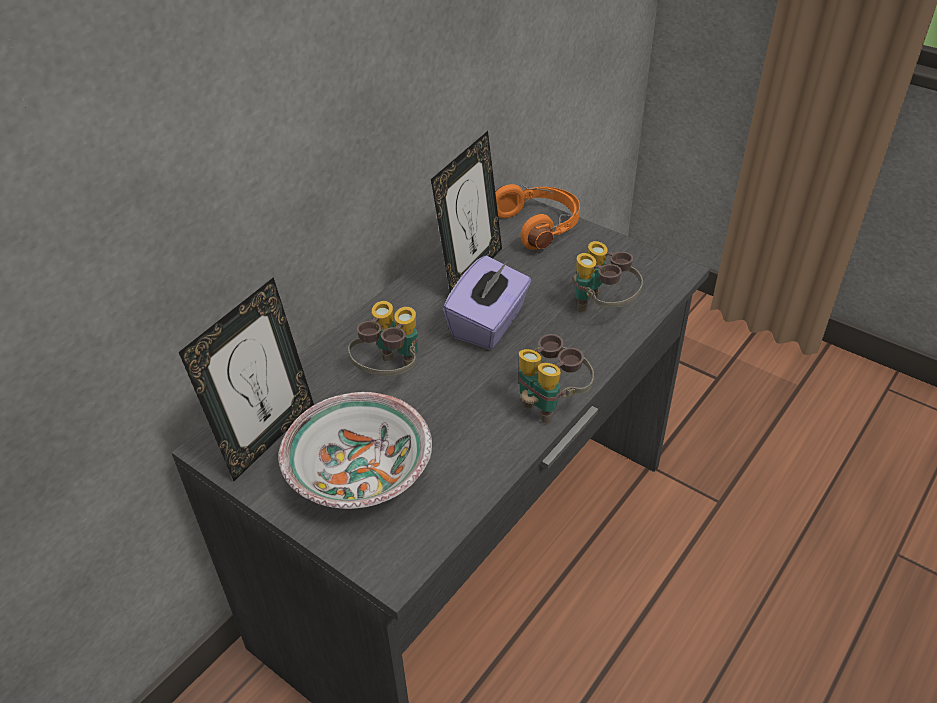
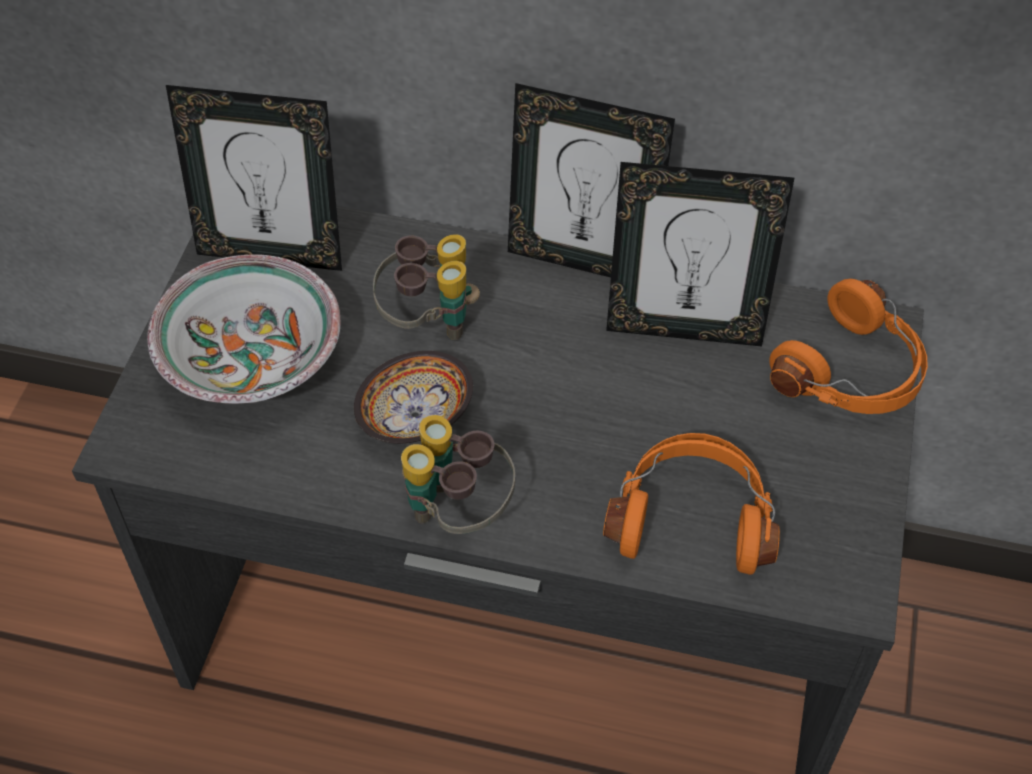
camera: 65 degrees right, 10 degrees up
purple tissue box [443,256,531,350] -> none
binoculars [573,241,643,313] -> orange headphones [603,433,780,575]
none -> bowl [354,351,473,444]
none -> picture frame [508,83,675,278]

